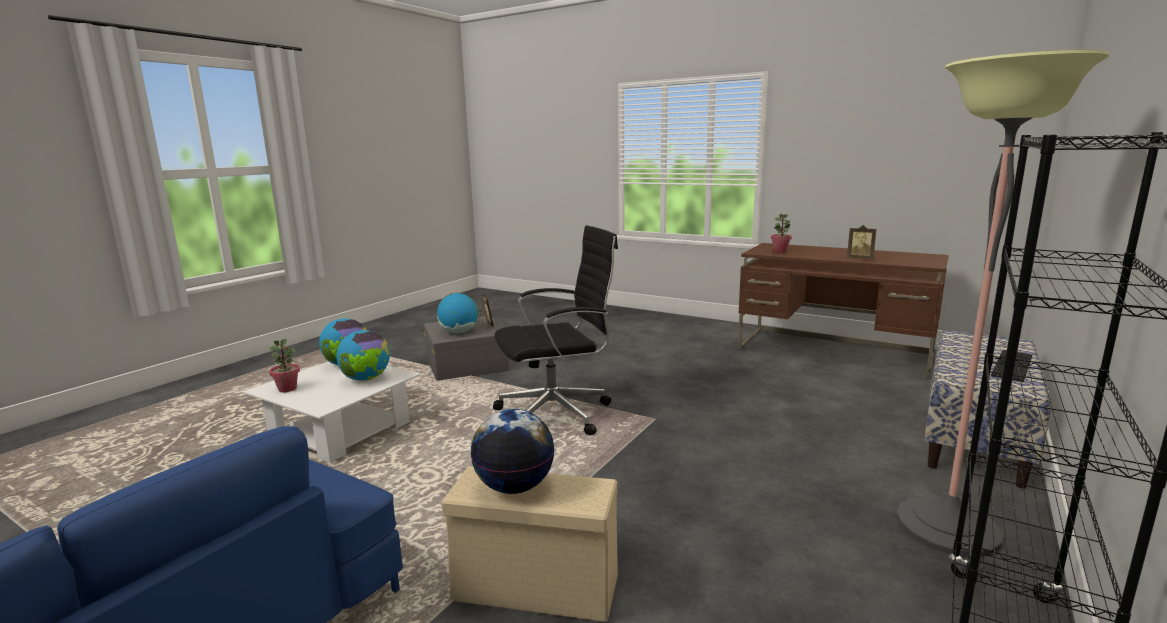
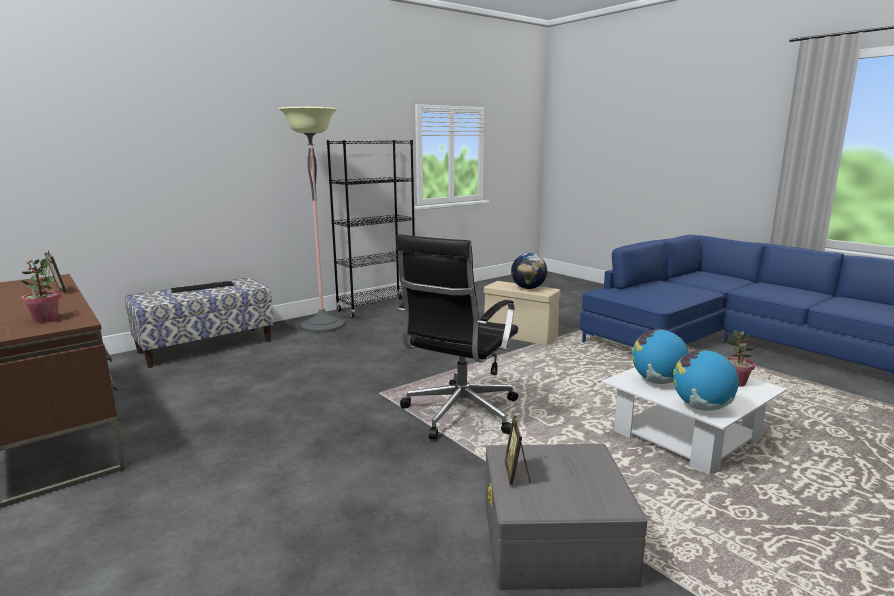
camera: 160 degrees left, 0 degrees up
globe [437,293,478,333] -> none
black office chair [493,225,618,435] -> black office chair turned 60 degrees counterclockwise [396,234,518,440]

